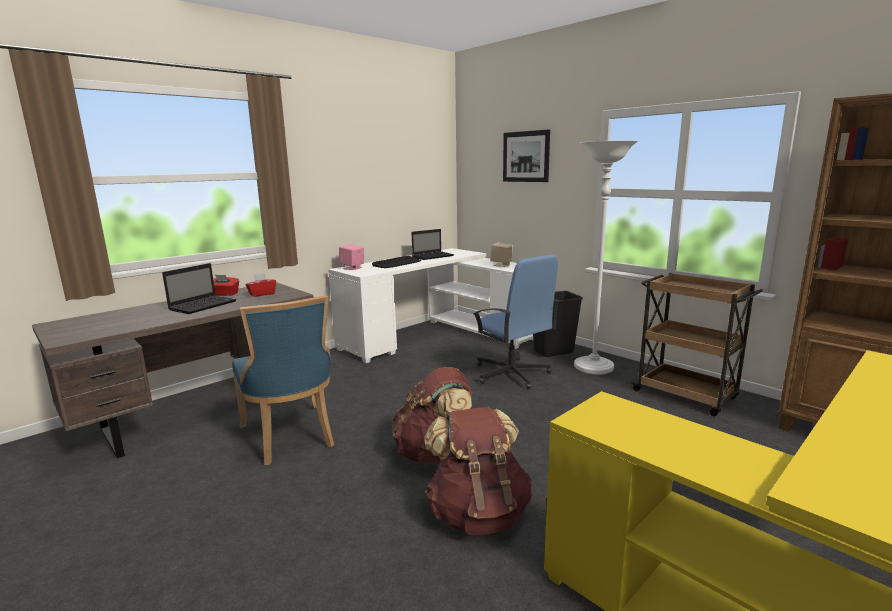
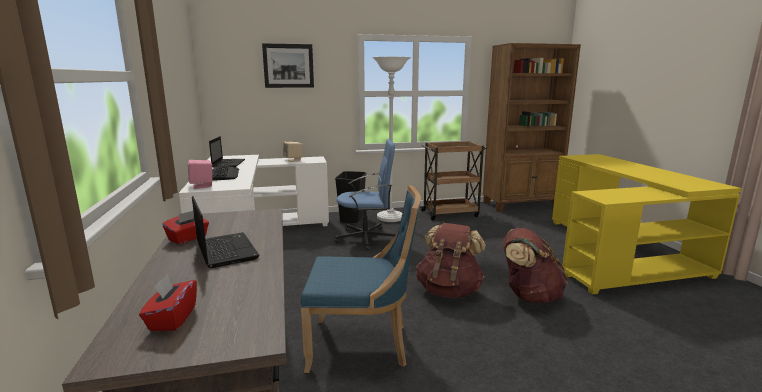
camera: 60 degrees left, 0 degrees up
red tissue box [246,273,276,297] -> red tissue box moved to [139,275,197,331]

